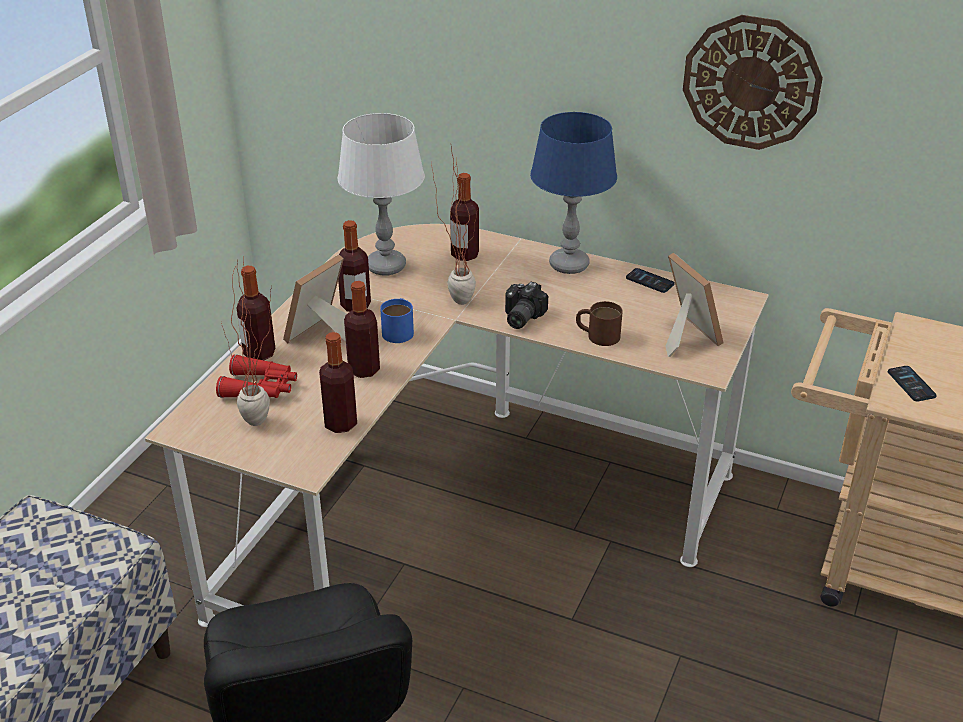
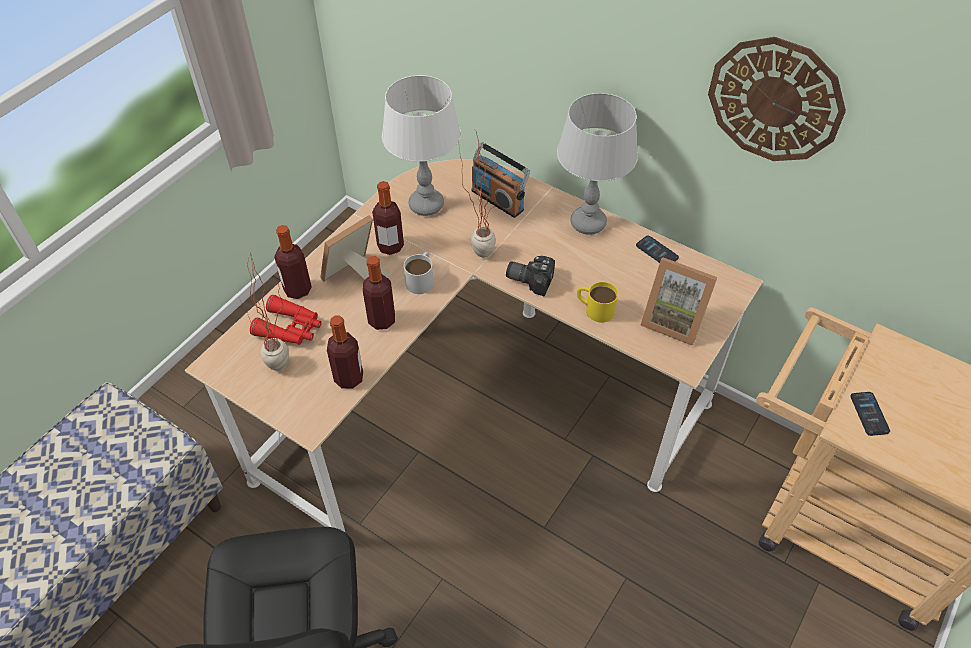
camera: 10 degrees right, 15 degrees up
blue mug [380,298,414,343] -> white mug [404,252,434,294]
bottle [450,173,479,261] -> radio [471,142,530,218]
camera [505,282,548,329] -> camera turned 75 degrees clockwise [506,256,555,296]
blue table lamp [530,112,617,274] -> grey table lamp [557,93,638,235]
brown mug [576,301,623,346] -> yellow mug [577,282,618,323]
picture frame [665,253,723,357] -> picture frame turned 135 degrees clockwise [640,257,718,346]

